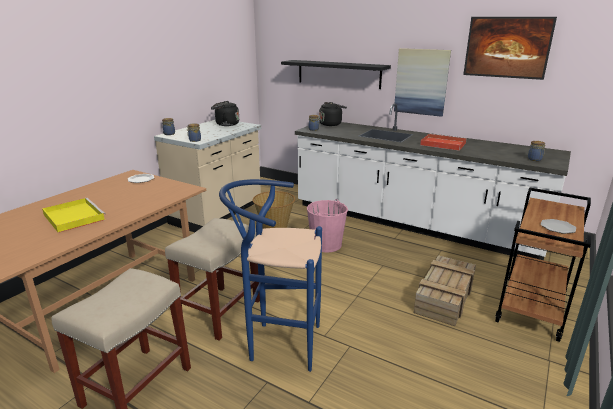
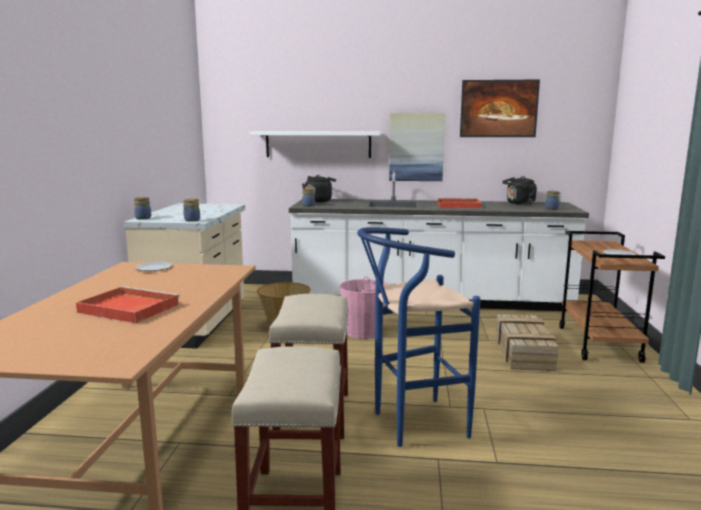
camera: 25 degrees left, 10 degrees down
yellow tray [42,198,106,233] -> red tray [76,286,180,323]
black kettle [211,101,239,126] -> black kettle moved to [502,176,537,205]
black shelf [281,60,391,89] -> white shelf [250,131,381,158]

